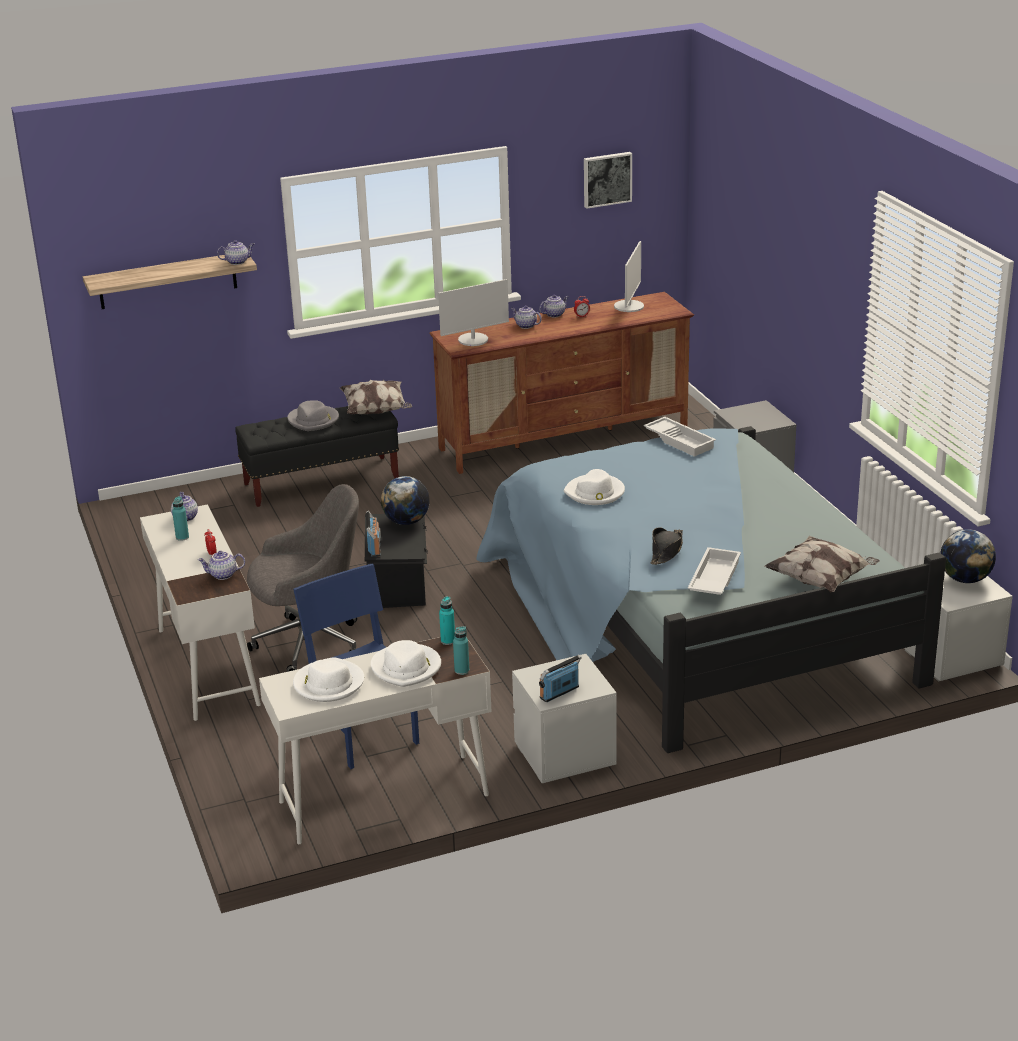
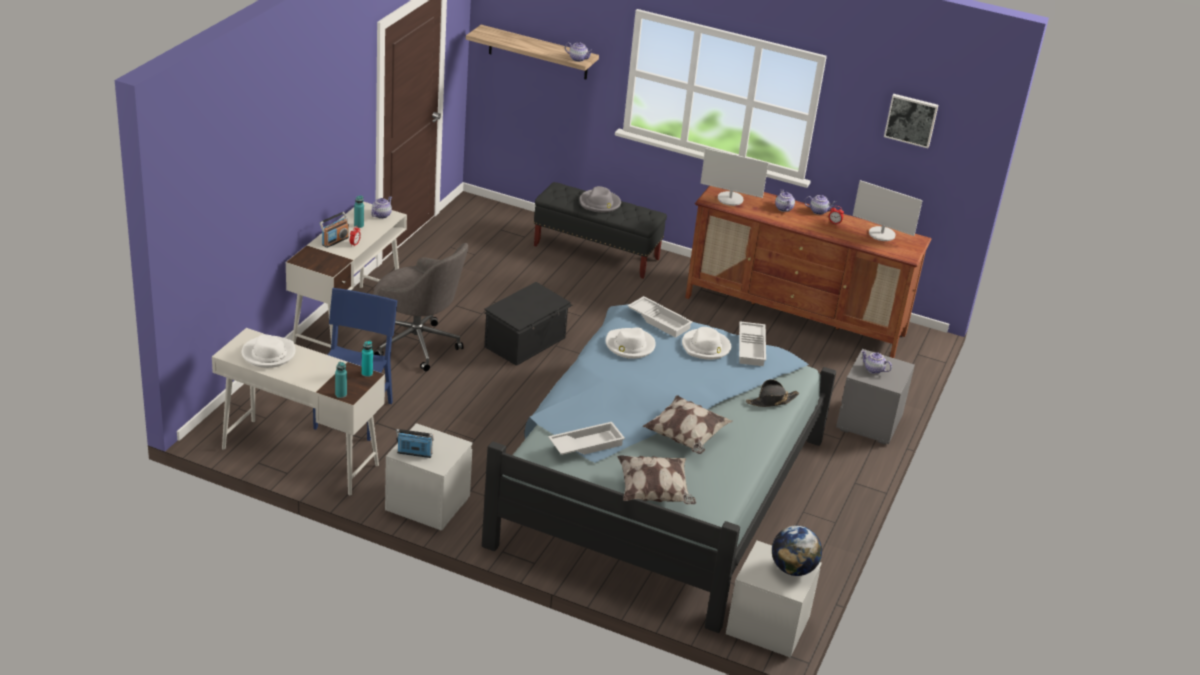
camera: 40 degrees right, 5 degrees up
teapot [198,551,245,580] -> teapot moved to [861,350,892,374]
pillow [340,380,412,414] -> pillow moved to [643,395,733,454]
radio [366,510,381,557] -> radio moved to [319,212,349,248]
white hat [371,640,441,687] -> white hat moved to [682,327,731,360]
globe [381,476,430,525] -> none
monitor [614,241,644,312] -> monitor turned 60 degrees clockwise [853,180,923,241]
black hat [651,527,683,565] -> black hat moved to [746,379,799,407]
none -> white tray [627,296,693,338]

